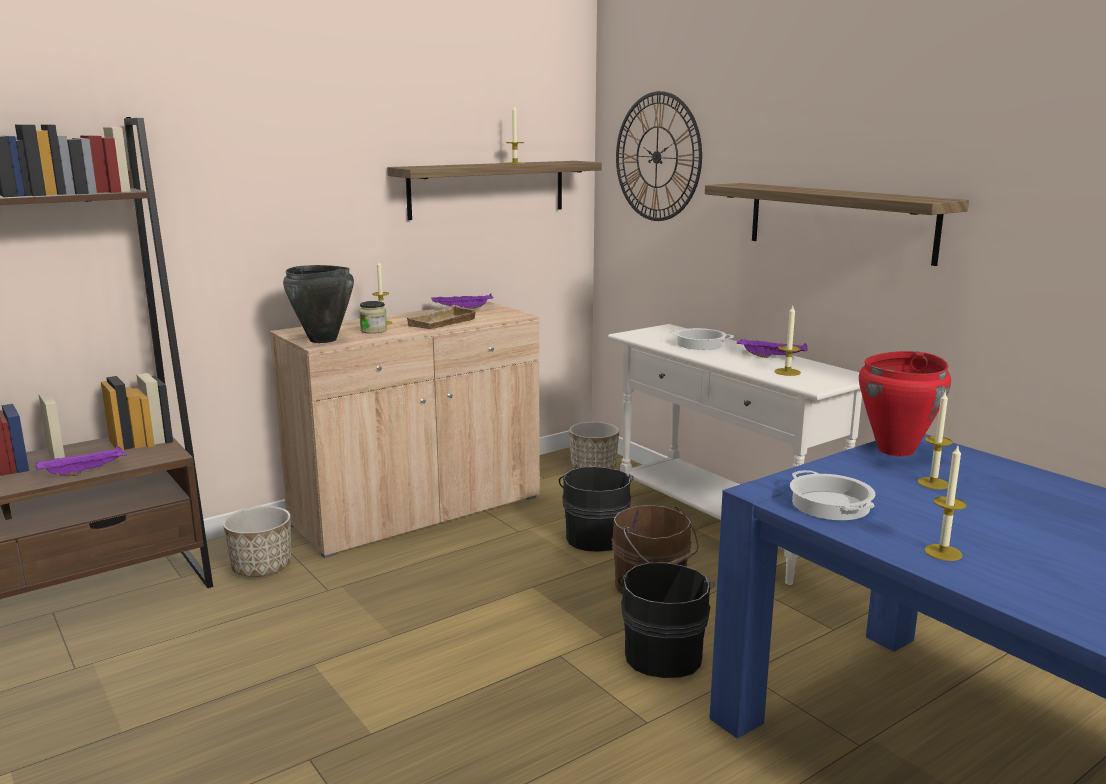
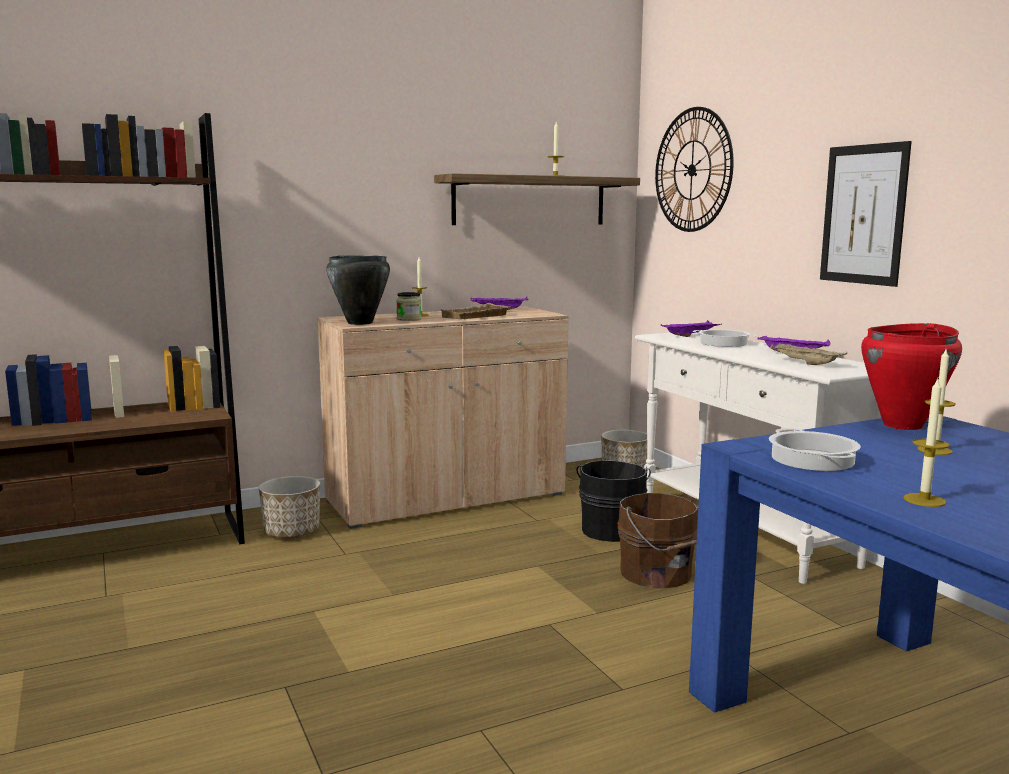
camera: 10 degrees right, 5 degrees down
purple tray [36,446,127,476] -> purple tray moved to [661,320,722,337]
black bucket [618,562,715,678] -> none
shelf [705,183,969,266] -> picture [820,141,912,287]
candle [775,306,801,376] -> beige tray [770,343,847,365]

